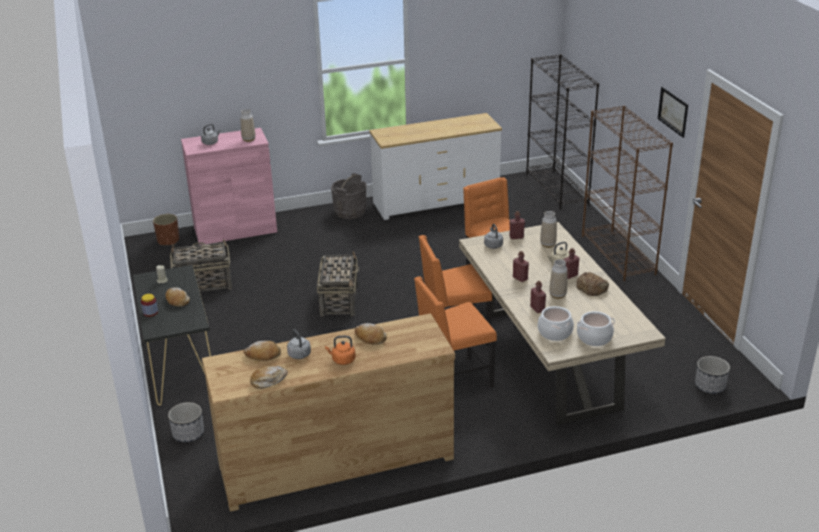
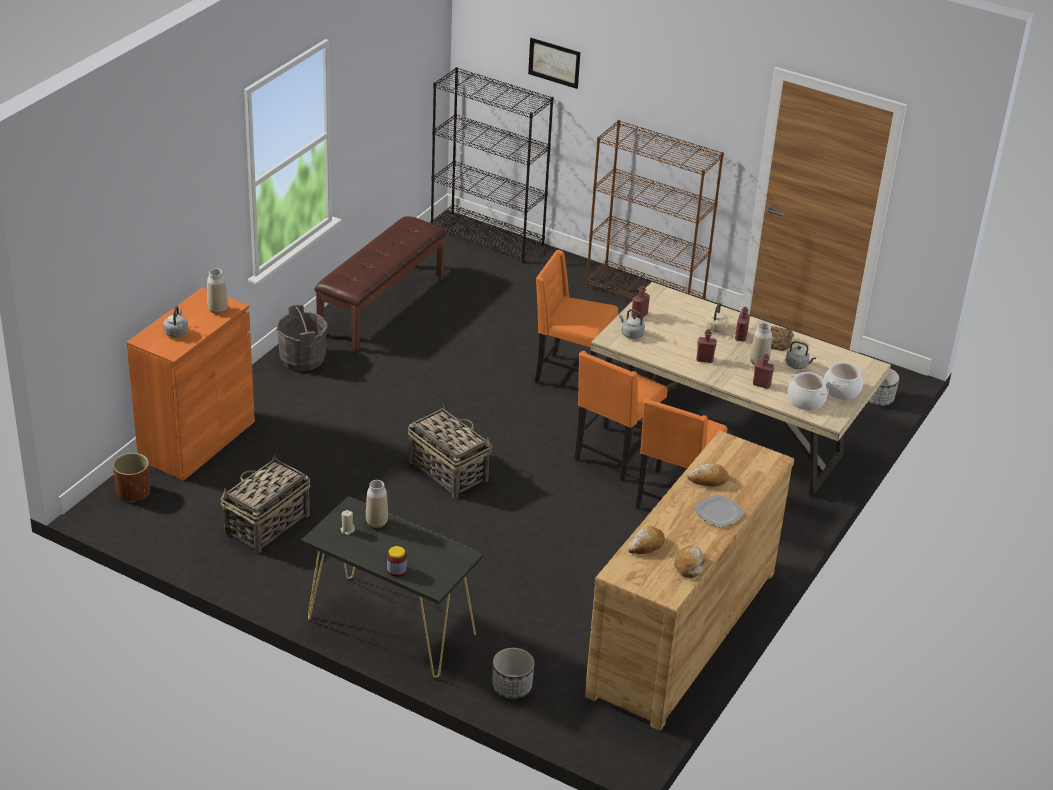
camera: 45 degrees left, 5 degrees up
bread [165,287,190,307] -> none
pink cabinet [181,128,277,245] -> orange cabinet [127,287,255,481]
grey kettle [287,329,311,359] -> grey kettle moved to [786,341,816,369]
orange kettle [325,336,356,365] -> plate [694,494,745,527]
white dresser [369,113,502,220] -> brown bench [315,216,447,351]
vase [540,211,557,248] -> vase moved to [366,480,388,528]
picture [658,87,688,138] -> picture moved to [528,38,580,89]

